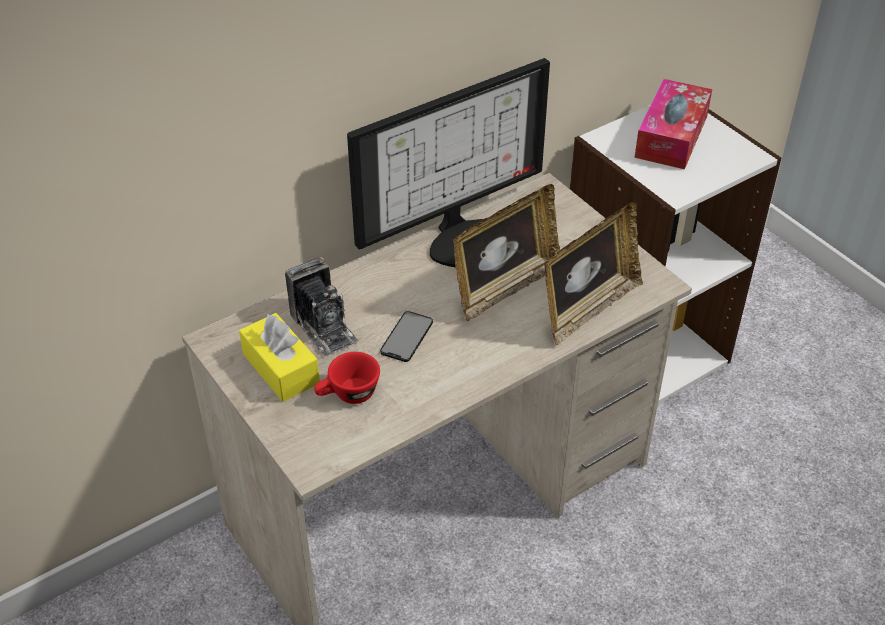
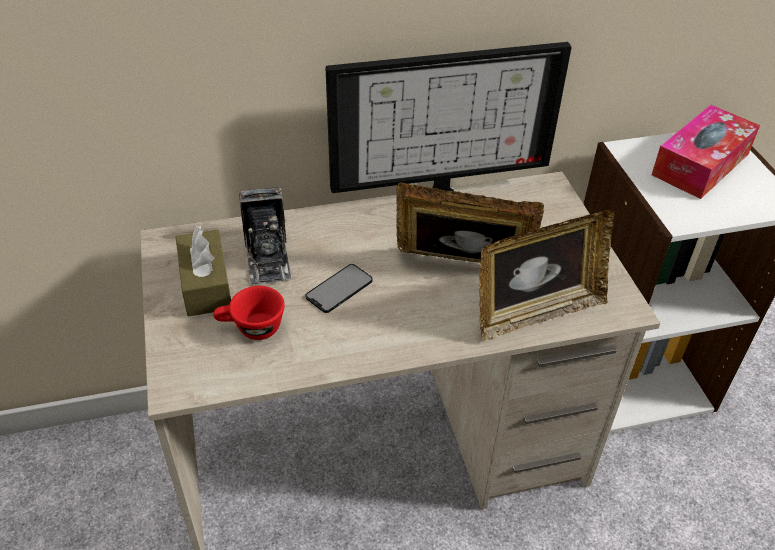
camera: 20 degrees right, 0 degrees up
yellow tissue box [239,313,320,402] -> brown tissue box [176,226,231,317]
picture frame [453,184,560,321] -> picture frame turned 150 degrees counterclockwise [396,182,544,263]

